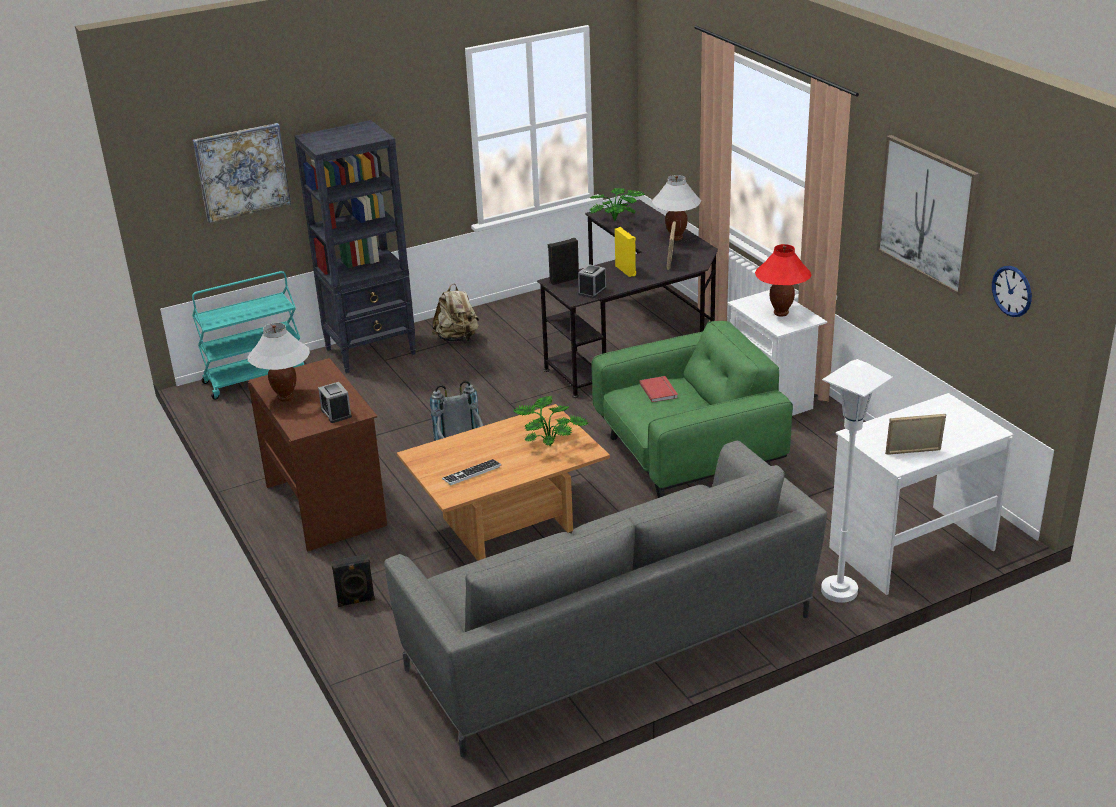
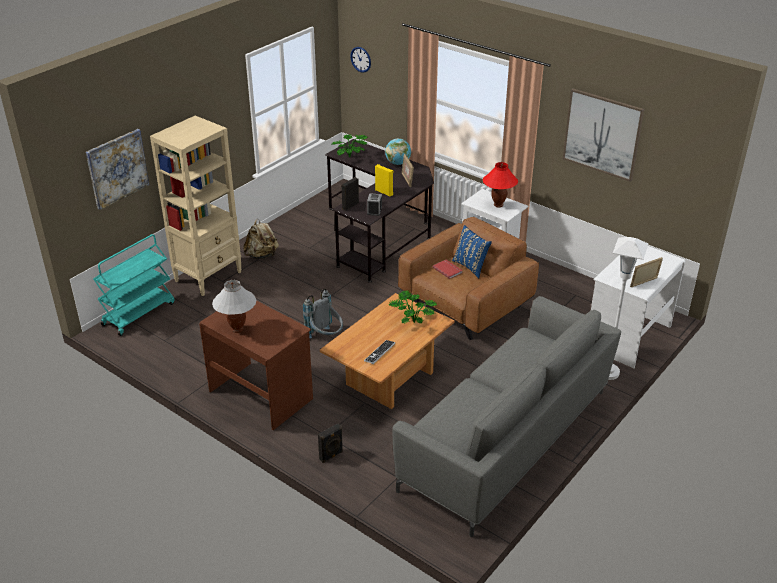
camera: 25 degrees left, 5 degrees up
black bookcase [294,120,416,373] -> beige bookcase [150,116,242,296]
alarm clock [318,382,352,423] -> none
green armchair [591,321,793,498] -> brown armchair [398,217,539,340]
white table lamp [652,175,701,241] -> globe [385,138,411,165]
wall clock [992,266,1032,317] -> wall clock moved to [350,47,371,73]
none -> blue pillow [452,225,492,278]

